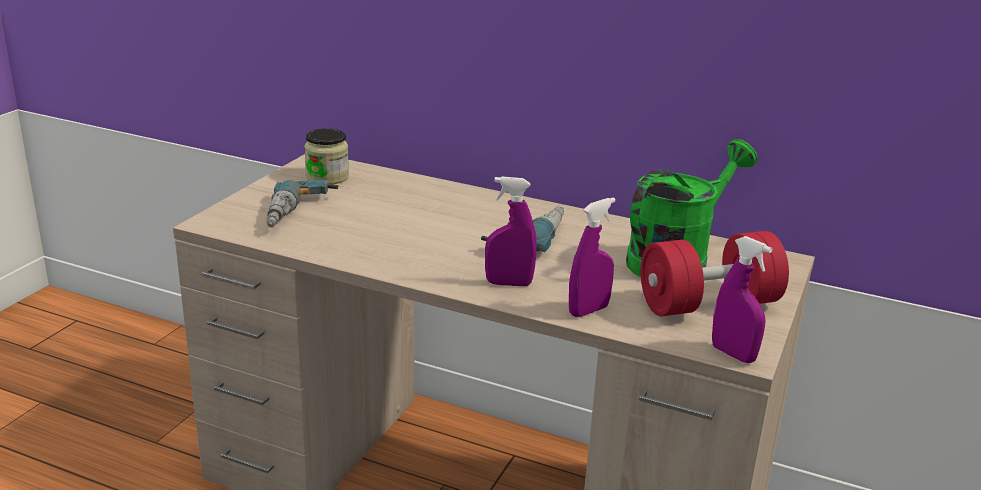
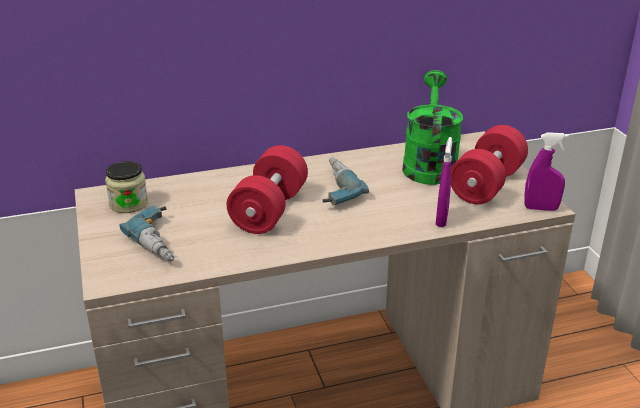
camera: 40 degrees left, 5 degrees up
purple spray bottle [485,176,537,286] -> none
none -> red dumbbell [227,145,308,234]

